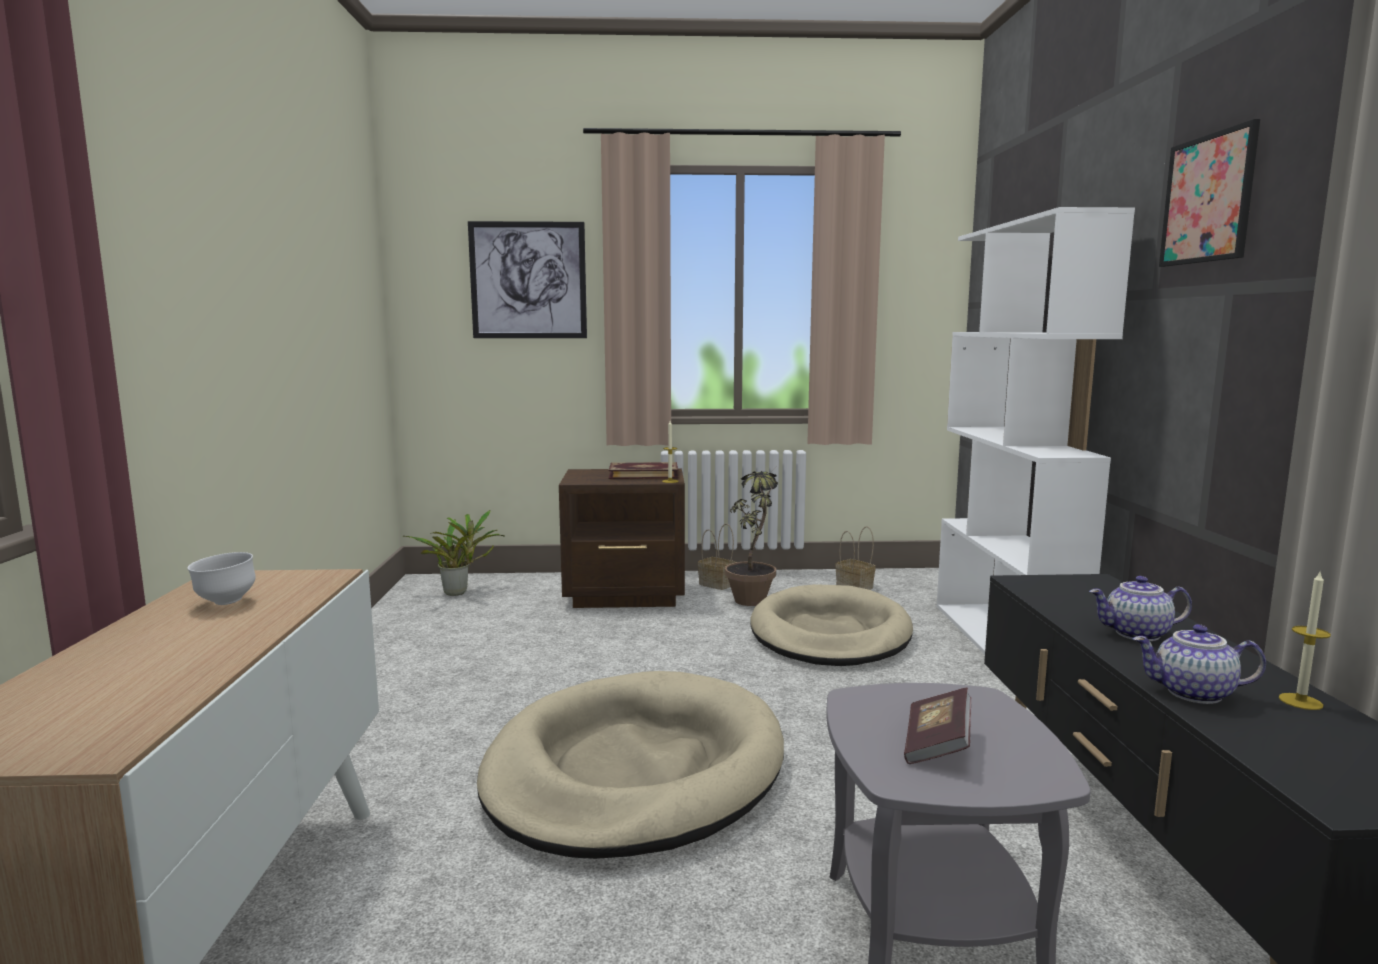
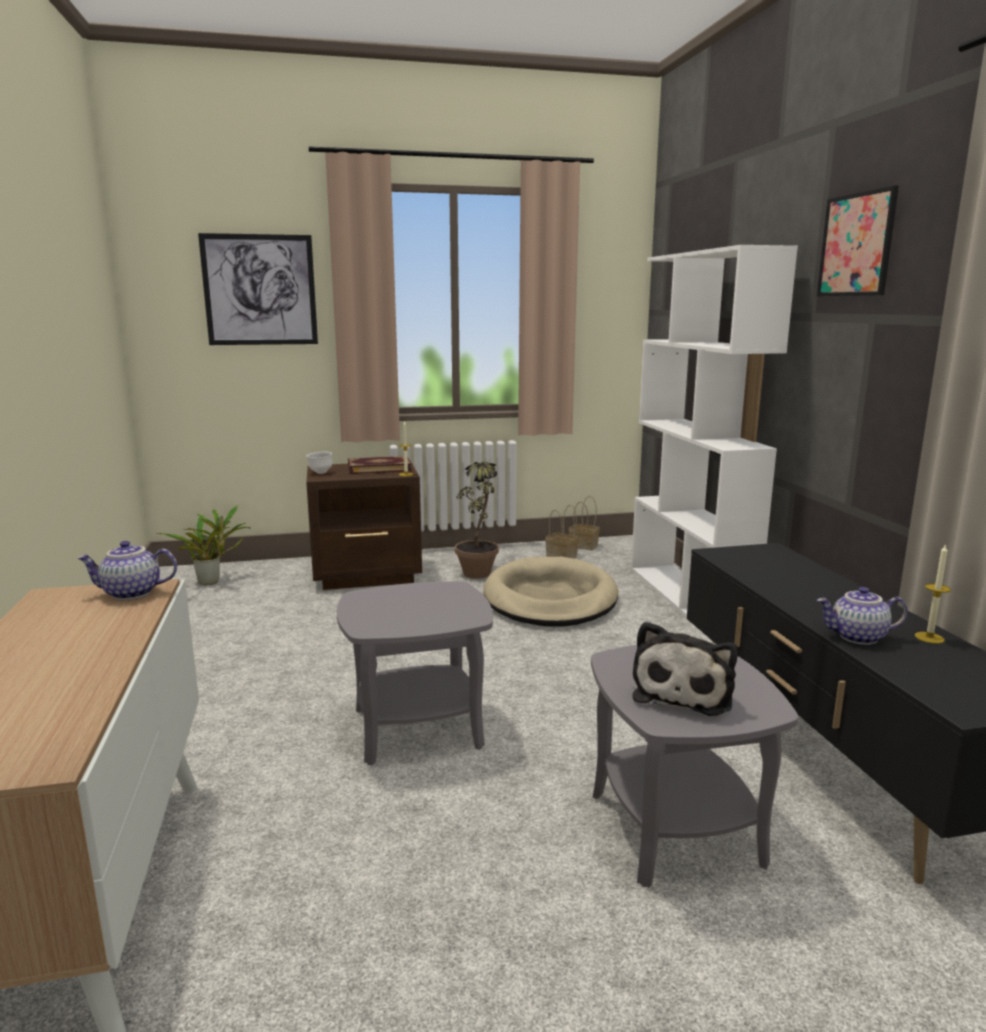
camera: 10 degrees left, 5 degrees up
white bowl [187,552,256,605] -> white bowl moved to [307,451,333,474]
beige dog bed [477,671,784,859] -> grey side table [337,581,493,765]
basket [698,524,736,590] -> basket moved to [569,496,600,550]
book [904,688,971,764] -> plush toy [633,621,738,716]
teapot [1089,576,1192,641] -> teapot moved to [77,541,177,600]

